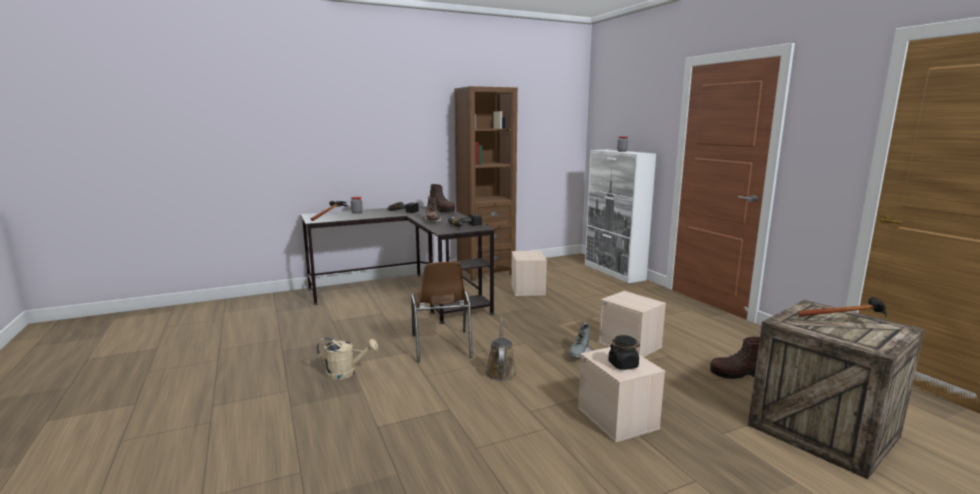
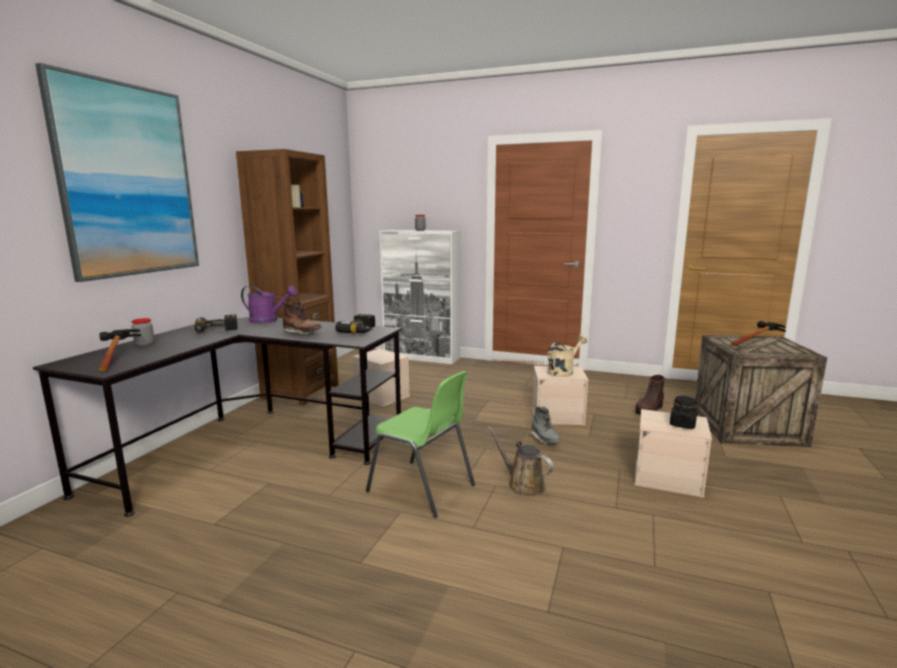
camera: 45 degrees left, 0 degrees up
beige watering can [316,337,378,380] -> beige watering can moved to [548,335,587,377]
brown chair [411,262,473,363] -> green chair [366,371,475,518]
brown boot [429,184,455,212] -> purple watering can [241,286,297,324]
none -> picture [35,63,199,282]

